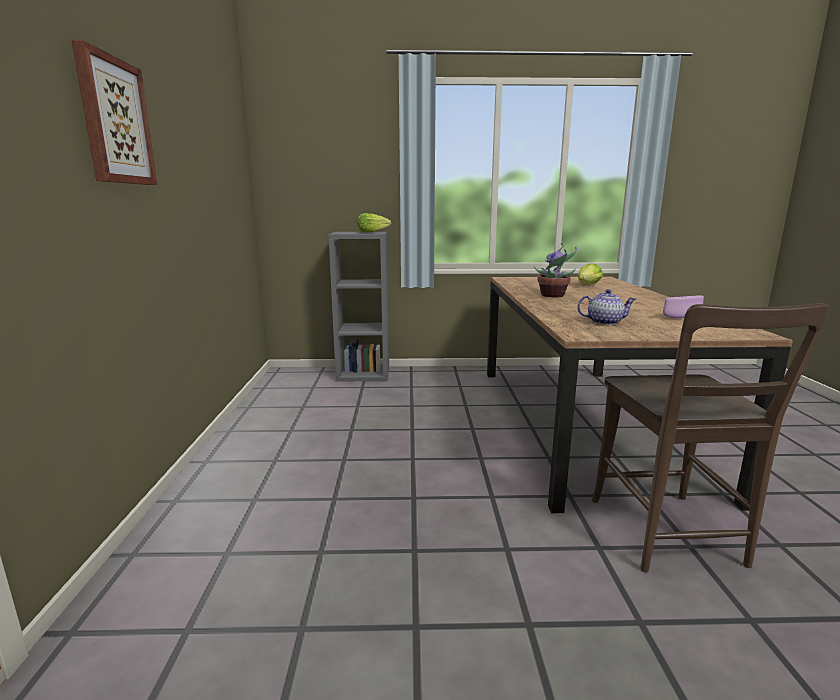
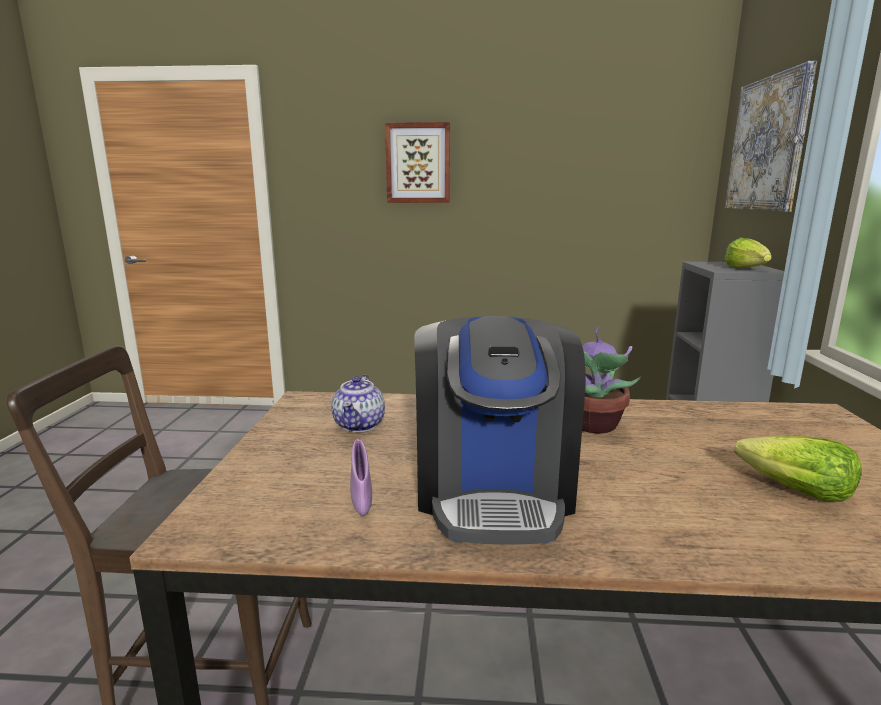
camera: 95 degrees right, 0 degrees up
none -> coffee machine [414,316,586,545]
none -> picture [725,61,817,212]

